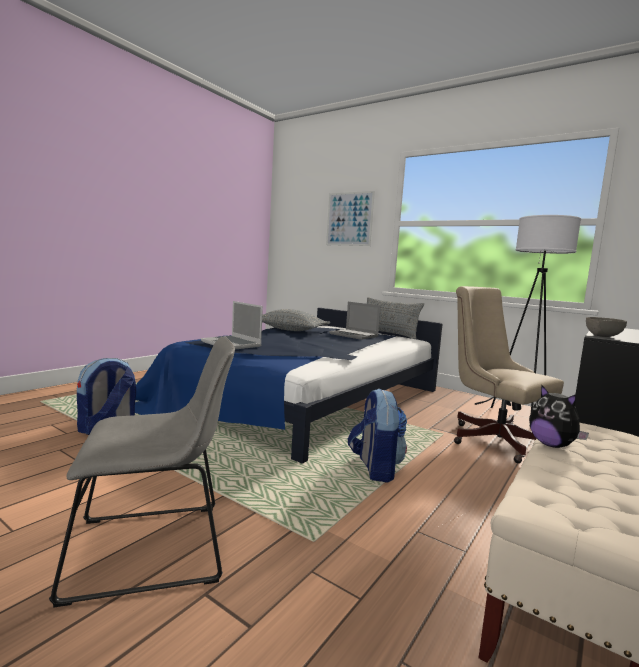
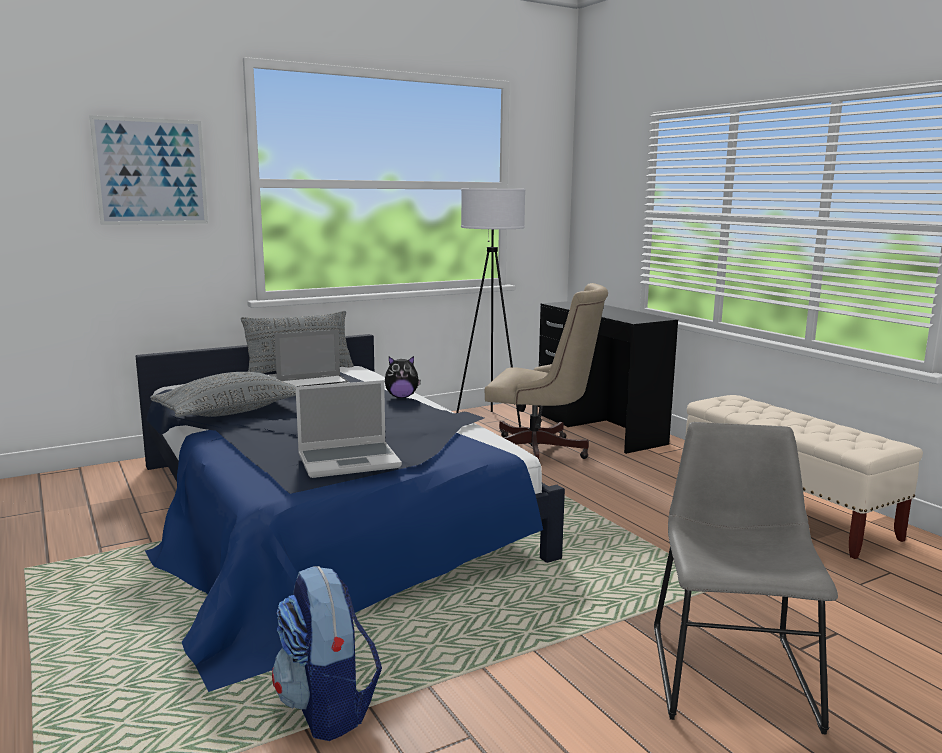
camera: 65 degrees left, 5 degrees up
backpack [348,389,407,483] -> none
beige office chair [454,286,564,463] -> beige office chair turned 150 degrees counterclockwise [485,283,608,462]
plush toy [529,385,589,448] -> plush toy moved to [385,356,421,398]
grey bowl [586,317,627,337] -> none

